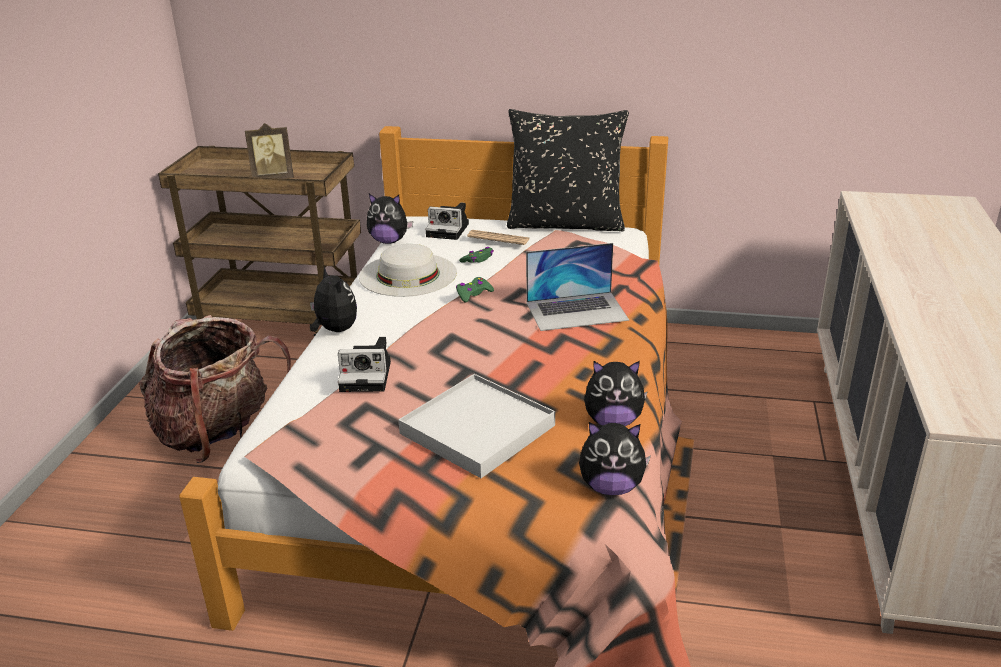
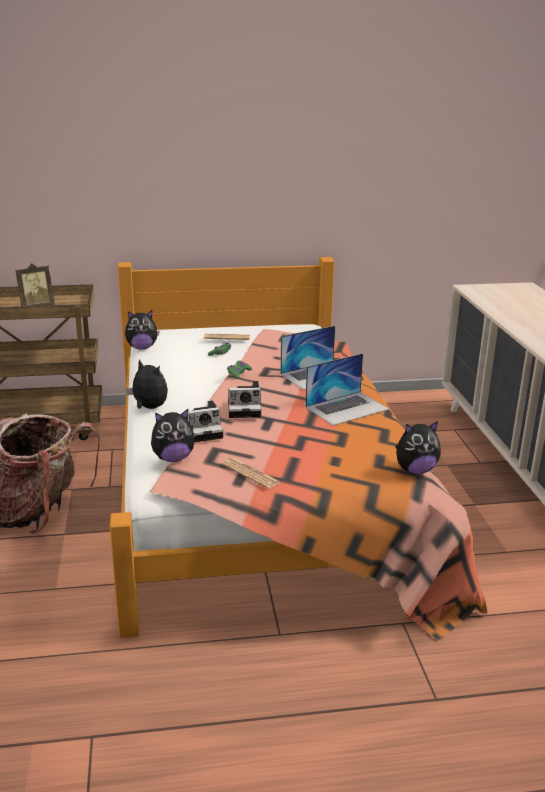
camera: 20 degrees left, 5 degrees down
white hat [359,244,457,297] -> none
white tray [398,374,555,478] -> none
camera [425,203,469,240] -> camera moved to [228,381,261,418]
black pillow [507,109,629,231] -> none
plush toy [584,361,648,426] -> plush toy moved to [151,409,195,462]
none -> newspaper [222,458,281,489]
none -> laptop [305,353,389,426]

